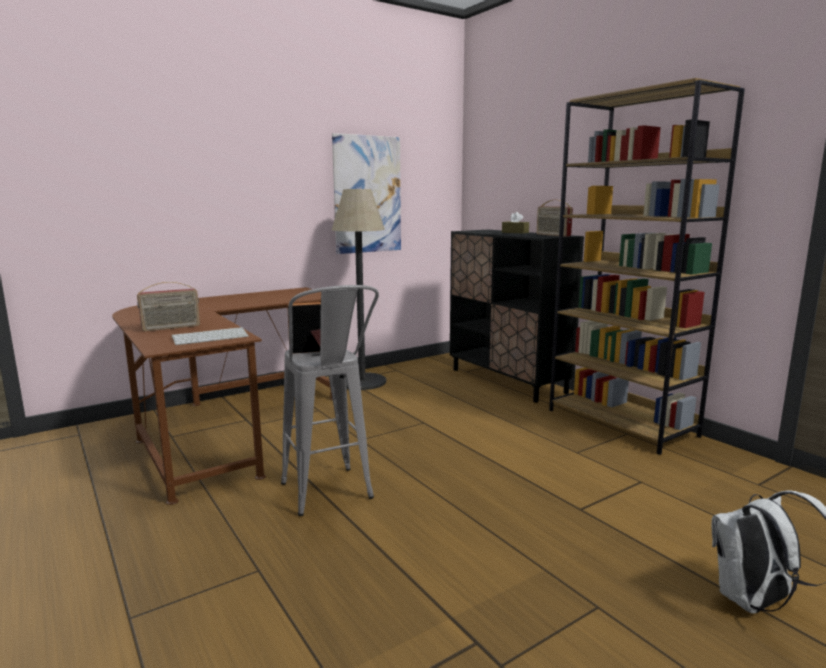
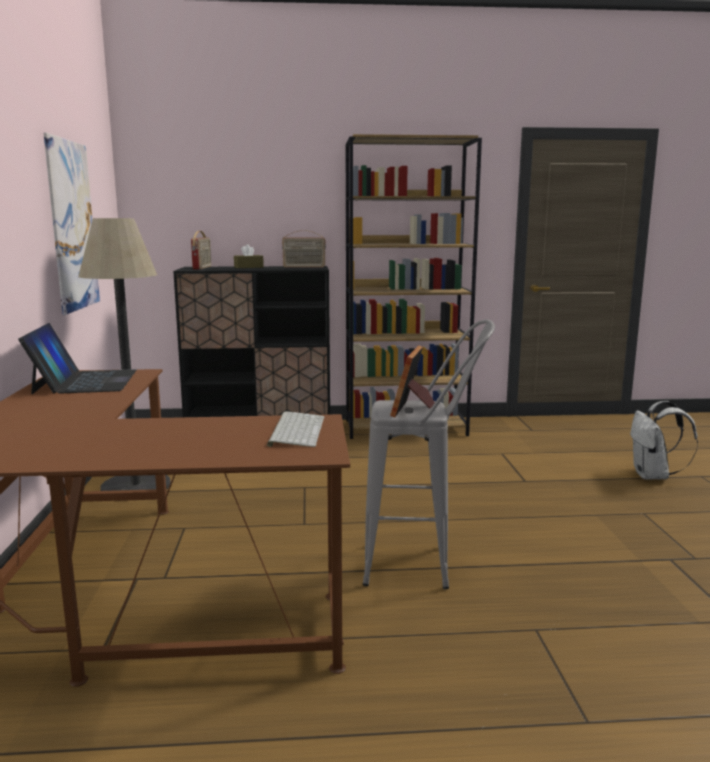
camera: 60 degrees left, 0 degrees up
radio [137,282,200,331] -> radio moved to [191,231,211,270]
none -> laptop [18,323,136,394]

